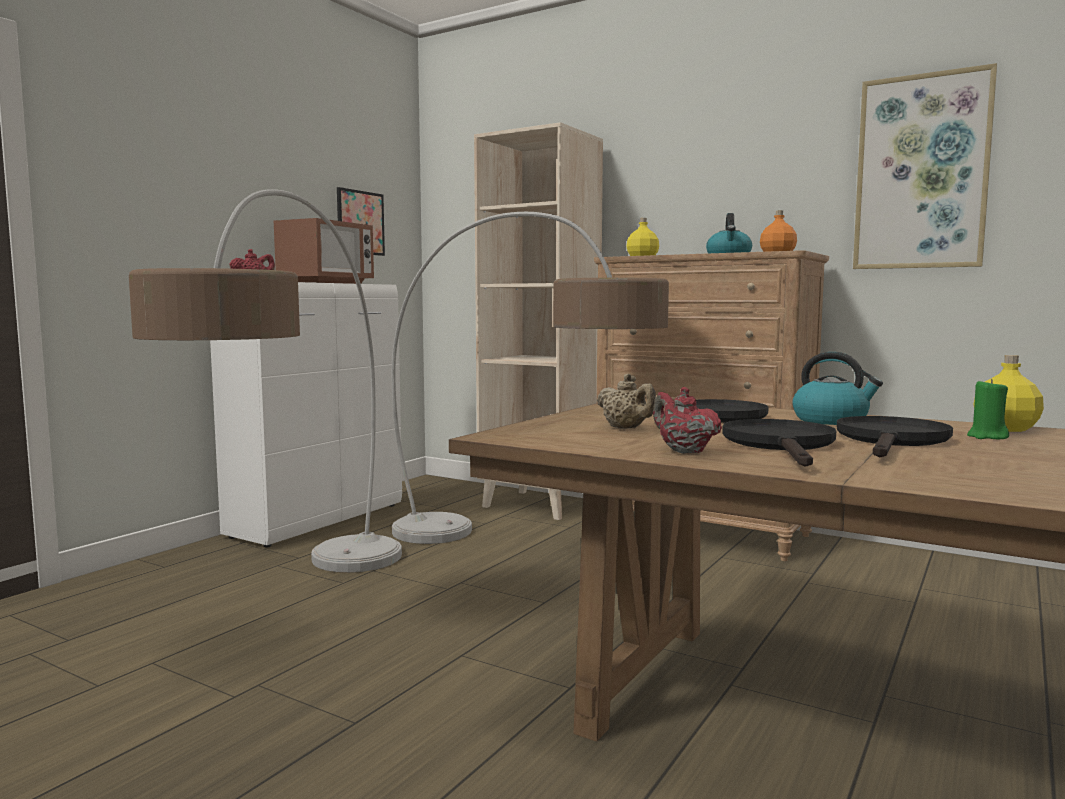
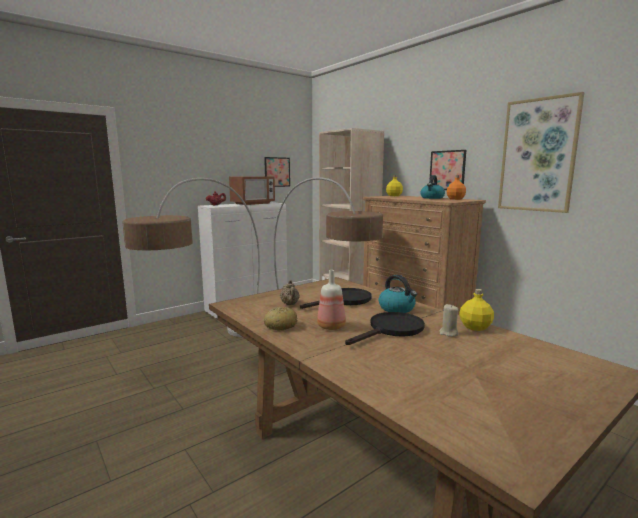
camera: 20 degrees right, 5 degrees up
red teapot [653,387,722,454] -> bread [264,307,297,330]
black frying pan [722,419,836,467] -> bottle [317,270,346,330]
green candle [967,379,1009,439] -> beige candle [439,304,459,337]
none -> picture [430,150,466,190]

